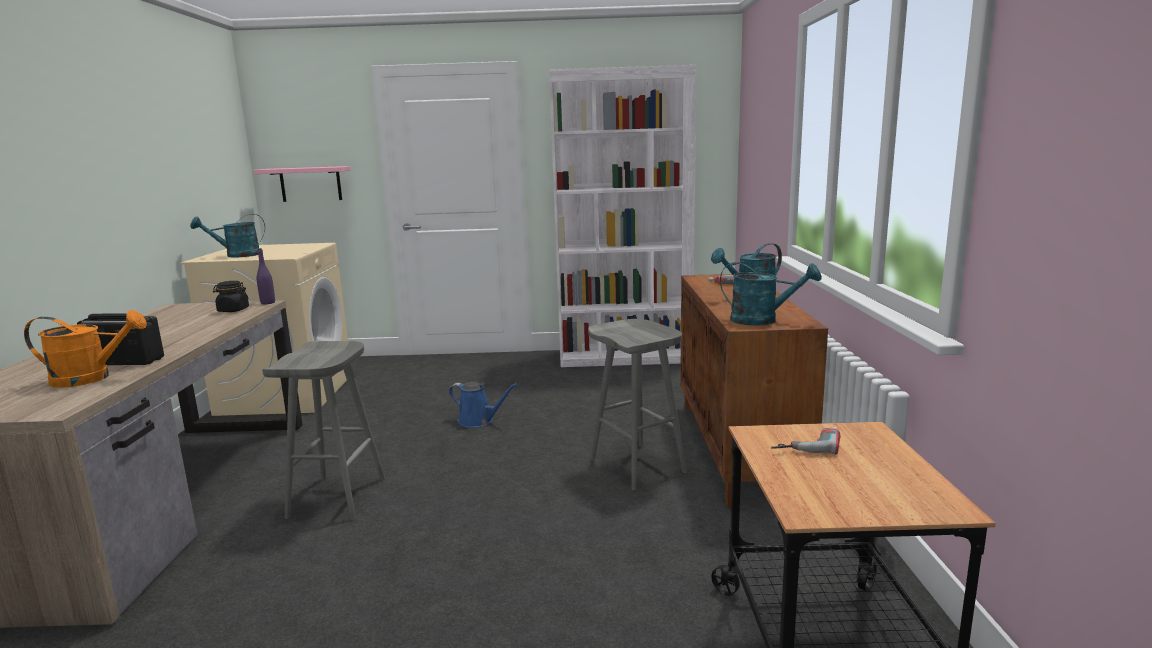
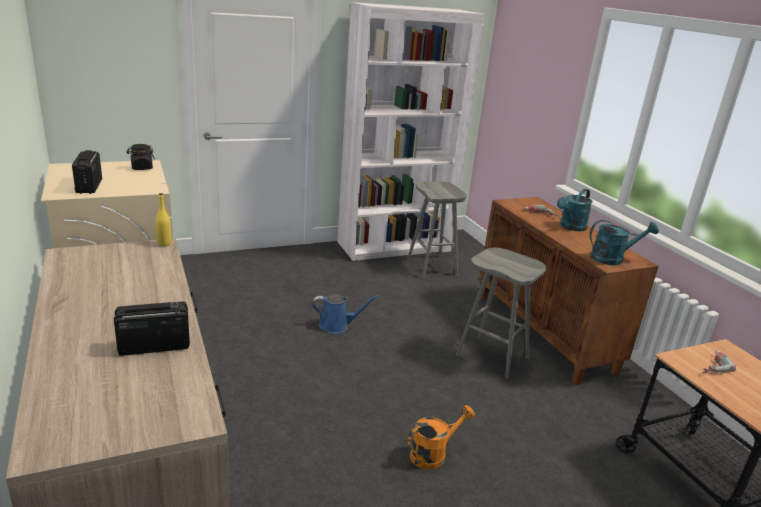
camera: 25 degrees left, 10 degrees up
orange watering can [24,310,147,388] -> orange watering can moved to [407,405,475,470]
turquoise watering can [190,214,265,258] -> radio [72,150,102,194]
black jar [213,281,249,312] -> black jar moved to [127,144,155,170]
pink shelf [254,166,351,202] -> none
purple bottle [257,248,275,304] -> yellow bottle [156,193,172,246]
grey stool [262,341,385,520] -> grey stool moved to [407,181,466,278]

